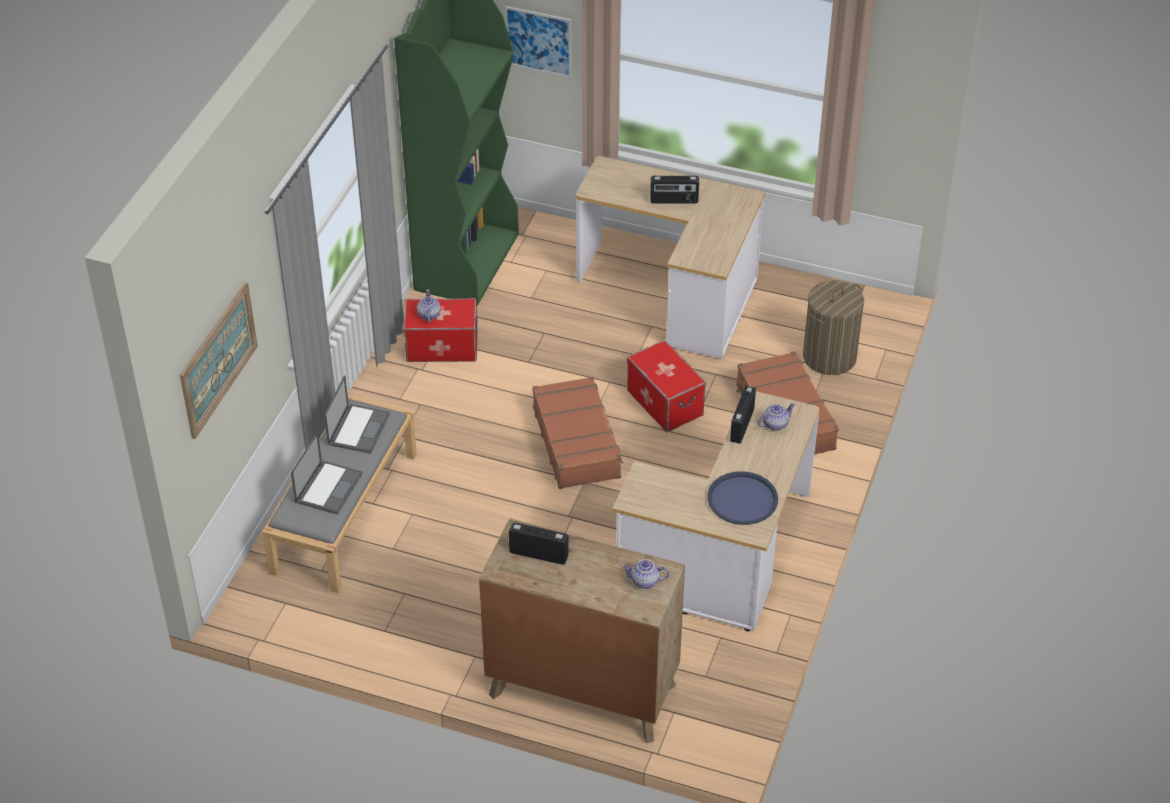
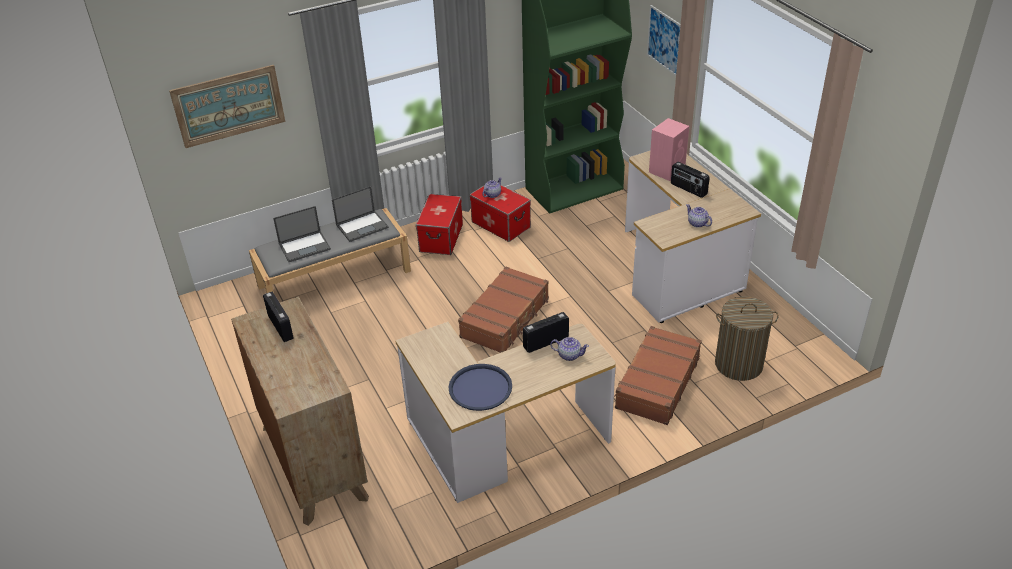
camera: 45 degrees right, 5 degrees down
teapot [621,559,670,589] -> teapot moved to [686,204,712,228]
storage box [627,340,706,432] -> storage box moved to [416,194,463,255]
none -> pink speaker [649,118,689,181]

